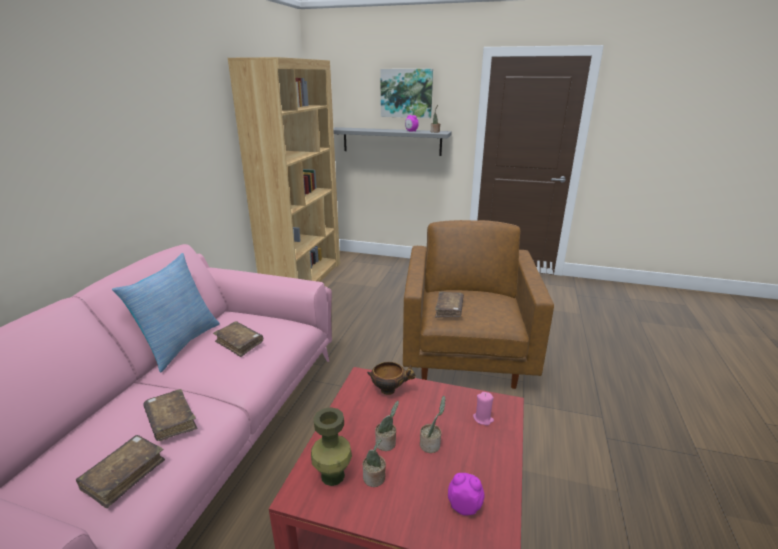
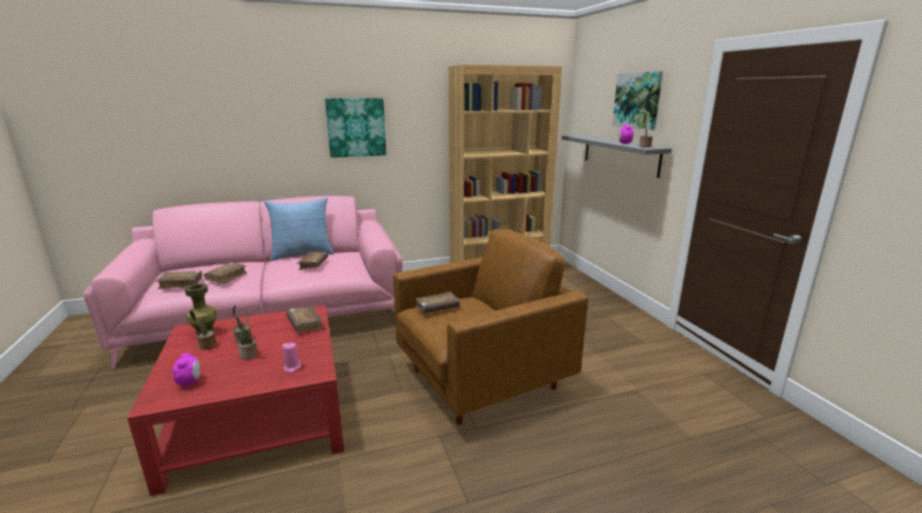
camera: 55 degrees right, 5 degrees down
bowl [367,362,416,395] -> brown book [286,306,324,333]
none -> picture [325,98,386,158]

